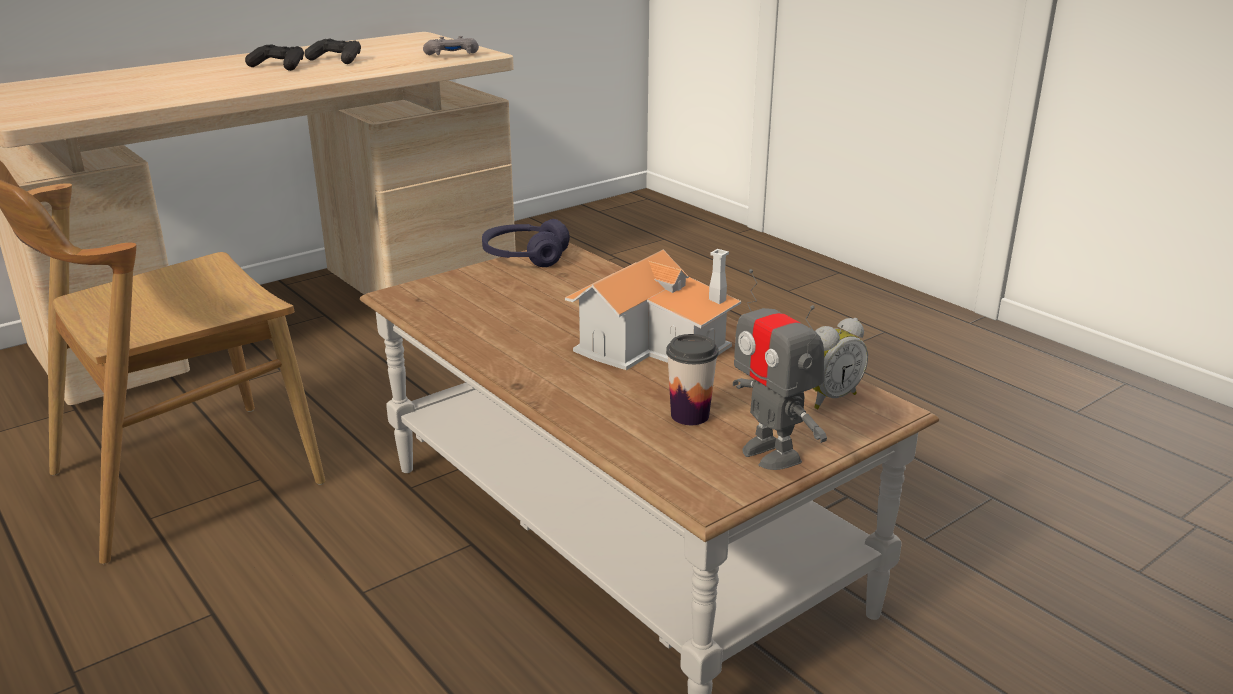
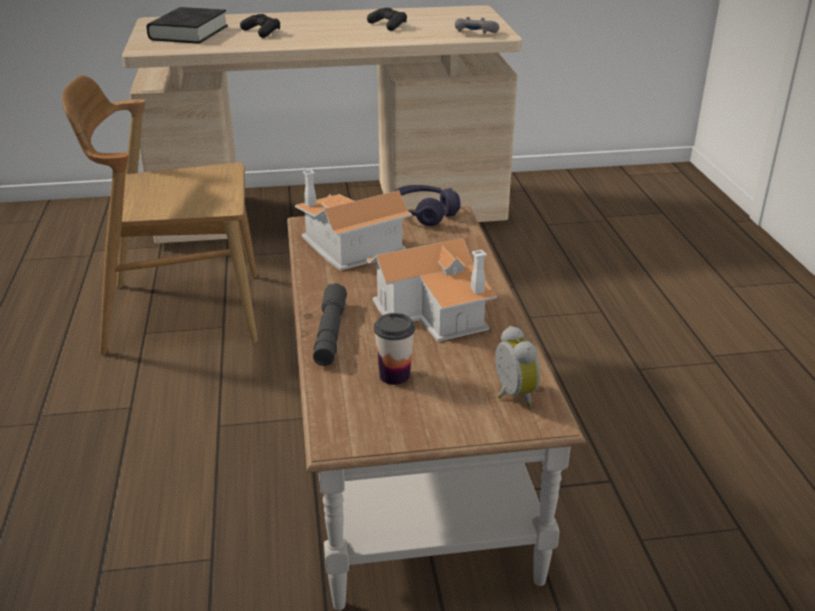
camera: 30 degrees right, 5 degrees up
black game controller [245,44,304,71] -> black game controller moved to [240,14,280,38]
toy robot [733,269,827,470] -> none
alarm clock [812,318,868,409] -> alarm clock turned 105 degrees counterclockwise [495,326,540,407]
none -> black book [146,7,228,44]
none -> toy house [295,170,412,271]
none -> grey flashlight [313,283,347,366]

